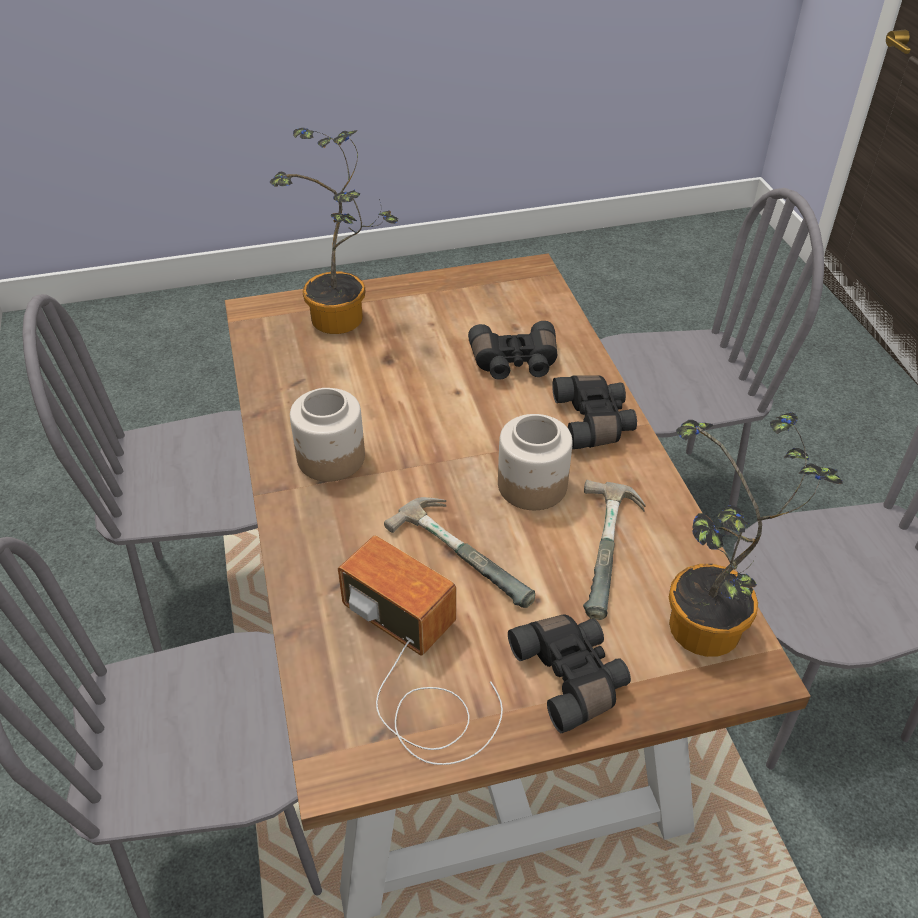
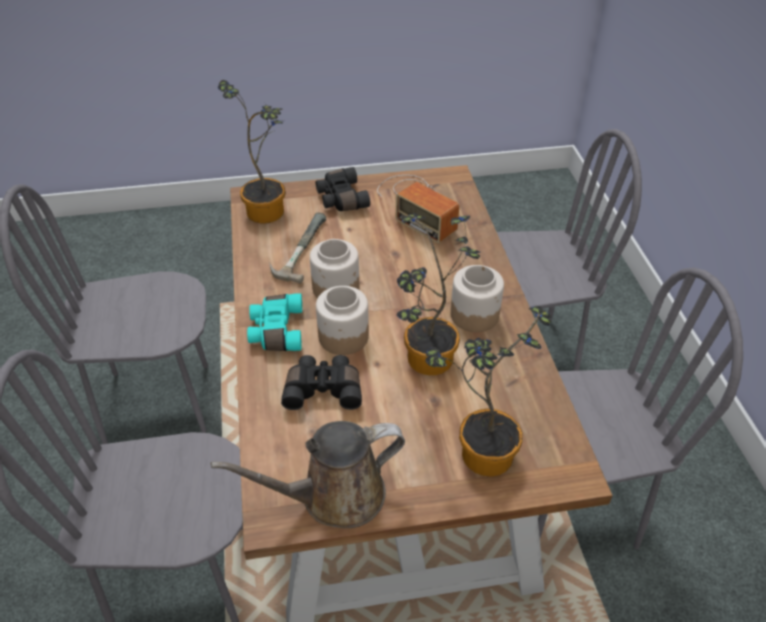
camera: 175 degrees left, 0 degrees up
hammer [384,497,535,608] -> none
black binoculars [552,375,637,449] -> turquoise binoculars [247,294,302,351]
none -> brown watering can [211,421,405,529]
none -> jar [316,286,369,355]
none -> potted plant [397,213,480,375]

